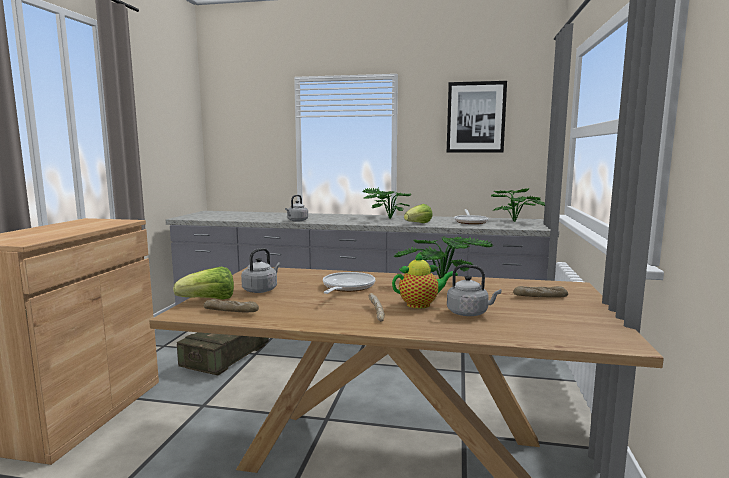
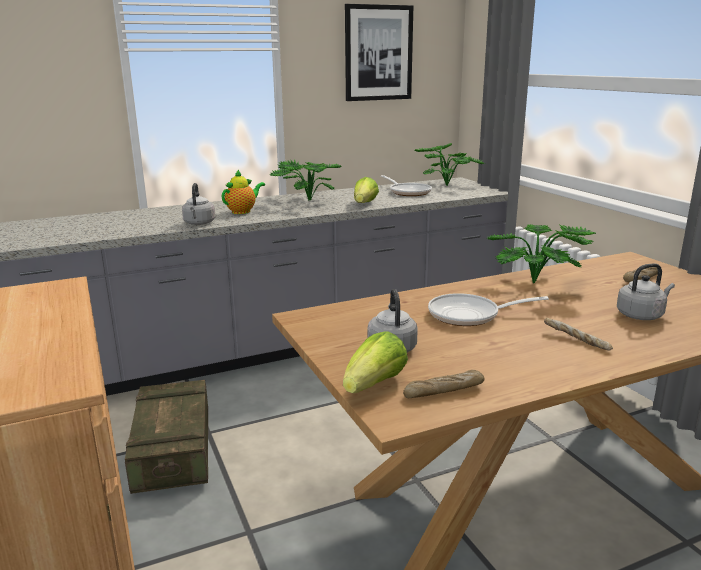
camera: 35 degrees left, 10 degrees up
frying pan [323,272,375,294] -> frying pan turned 75 degrees counterclockwise [428,293,549,326]
teapot [392,252,458,309] -> teapot moved to [222,170,265,214]

